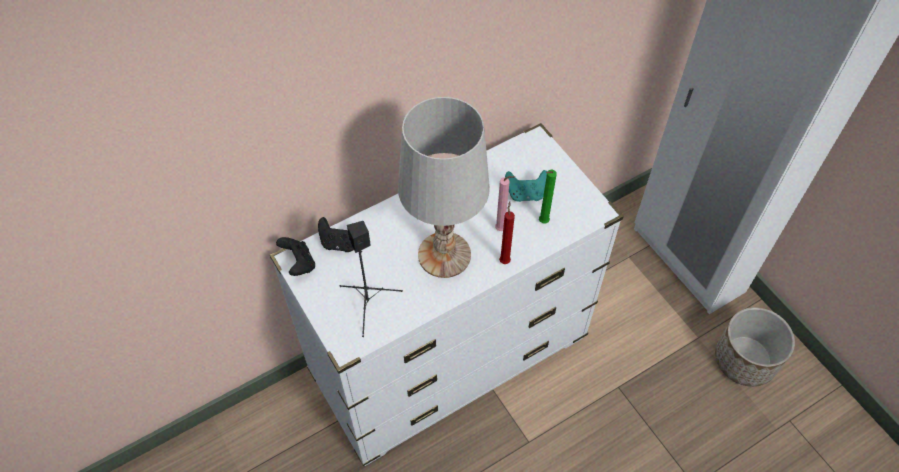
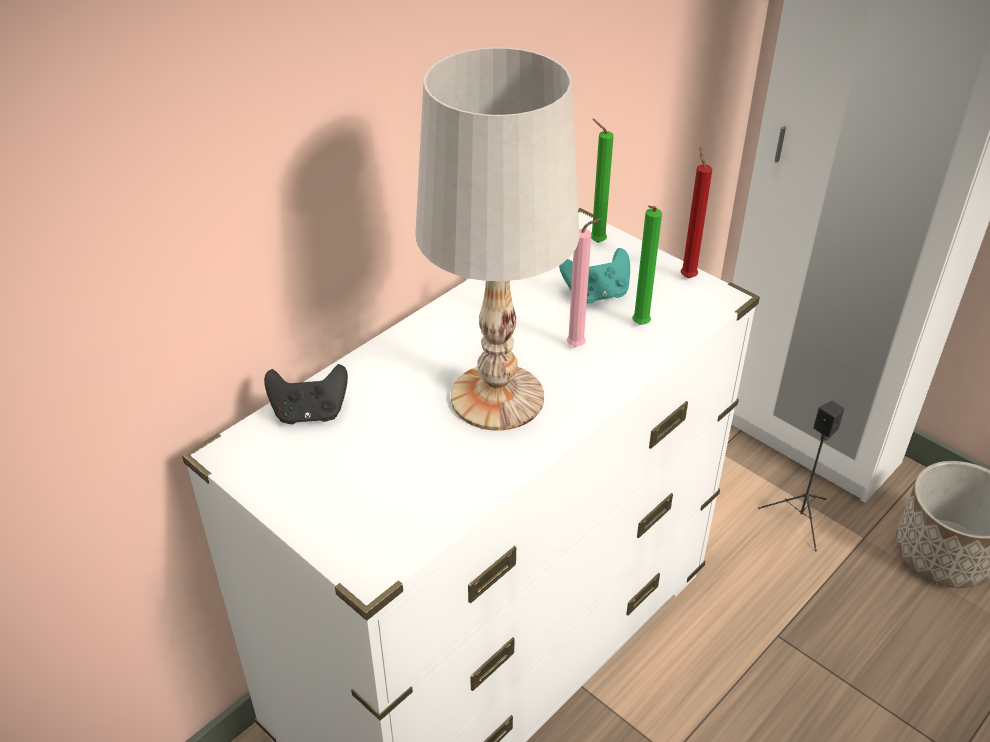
camera: 15 degrees left, 15 degrees down
black game controller [276,237,315,276] -> none
black speaker [340,221,403,337] -> black speaker moved to [758,401,844,552]
red candle [499,201,515,264] -> red candle moved to [681,147,712,278]
none -> green candle [591,119,614,243]

